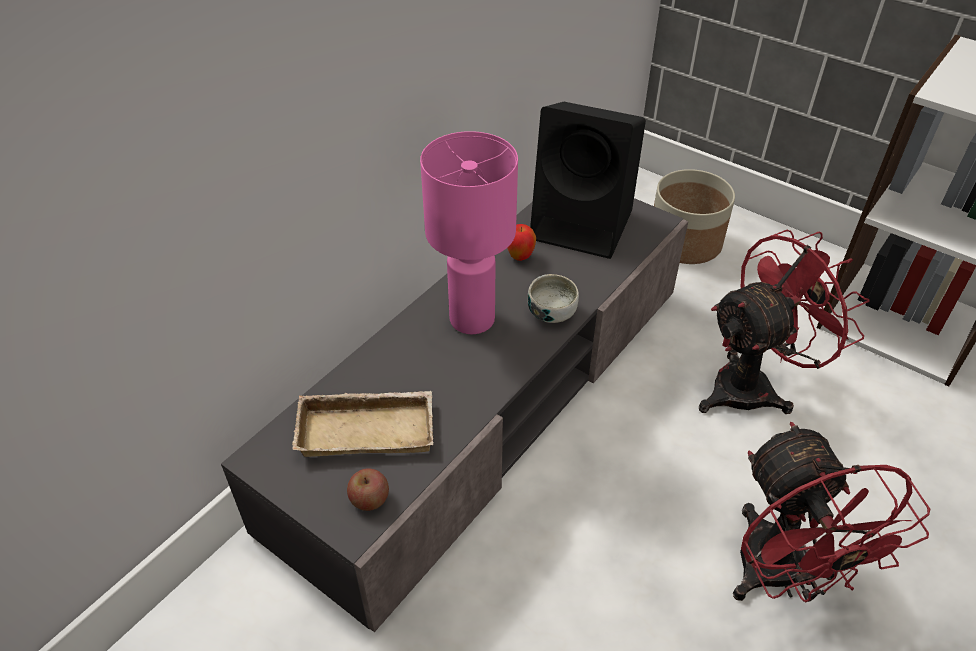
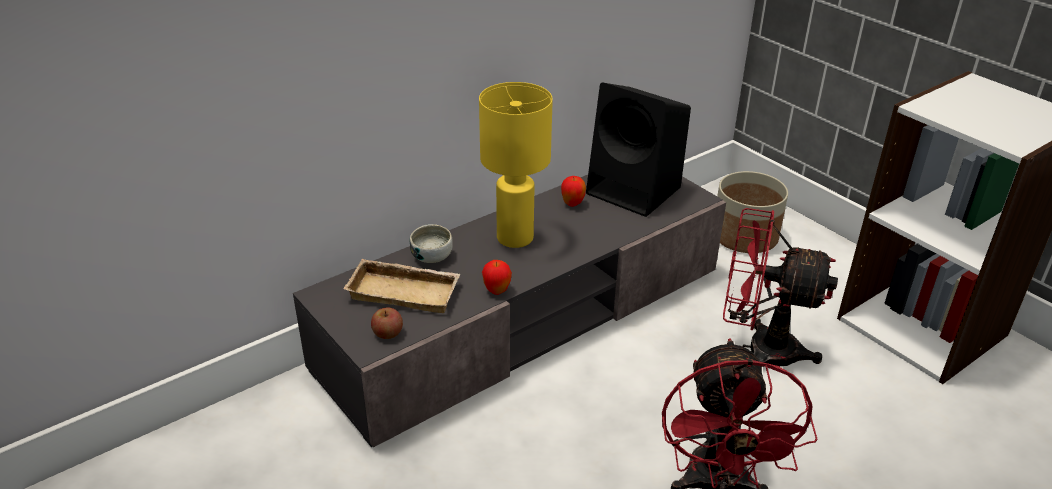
camera: 15 degrees right, 10 degrees down
pink table lamp [420,131,518,334] -> yellow table lamp [479,82,553,248]
bowl [528,274,579,323] -> bowl moved to [410,224,453,263]
red fan [699,229,870,414] -> red fan turned 150 degrees counterclockwise [723,208,838,367]
none -> apple [482,260,512,295]

